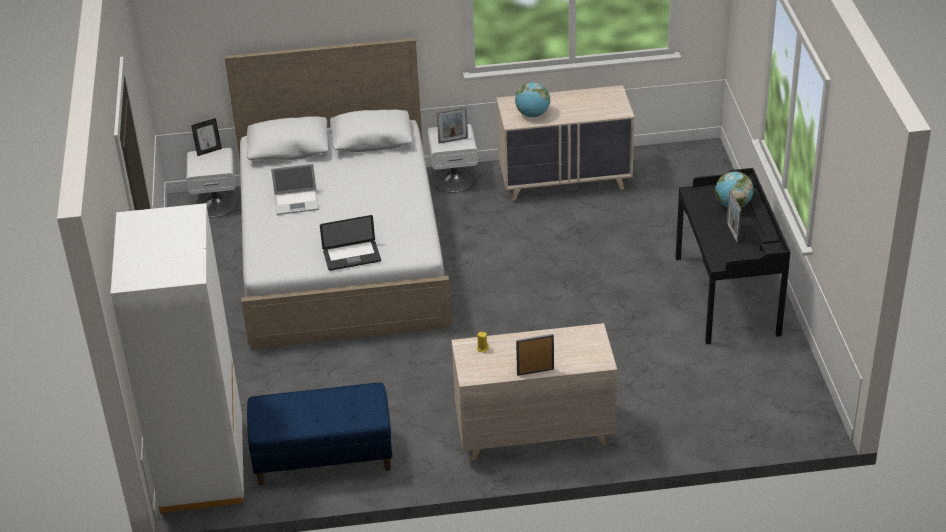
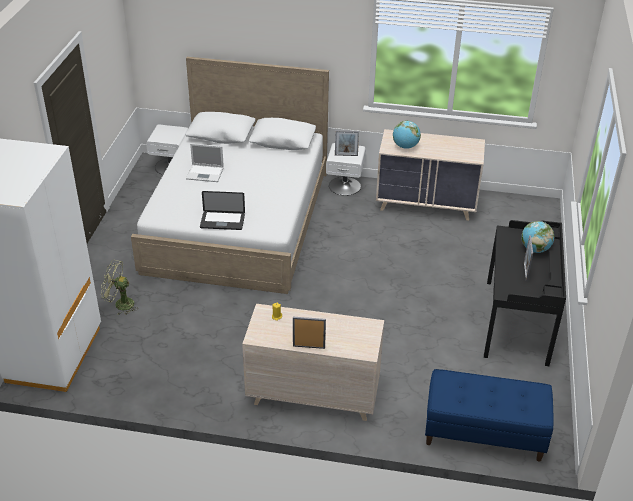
camera: 15 degrees right, 0 degrees up
picture frame [191,118,222,156] -> none
blue bench [247,383,392,485] -> blue bench moved to [425,369,554,462]
none -> green fan [101,260,138,315]

